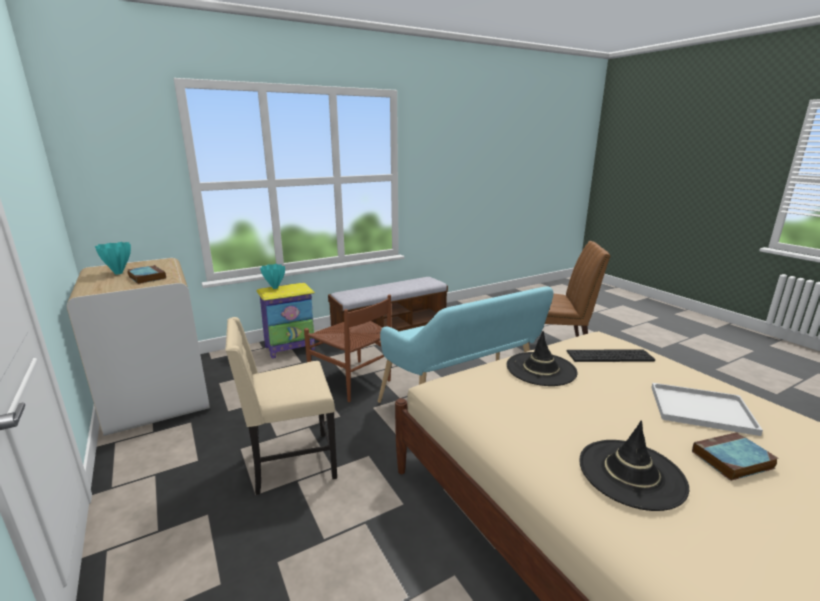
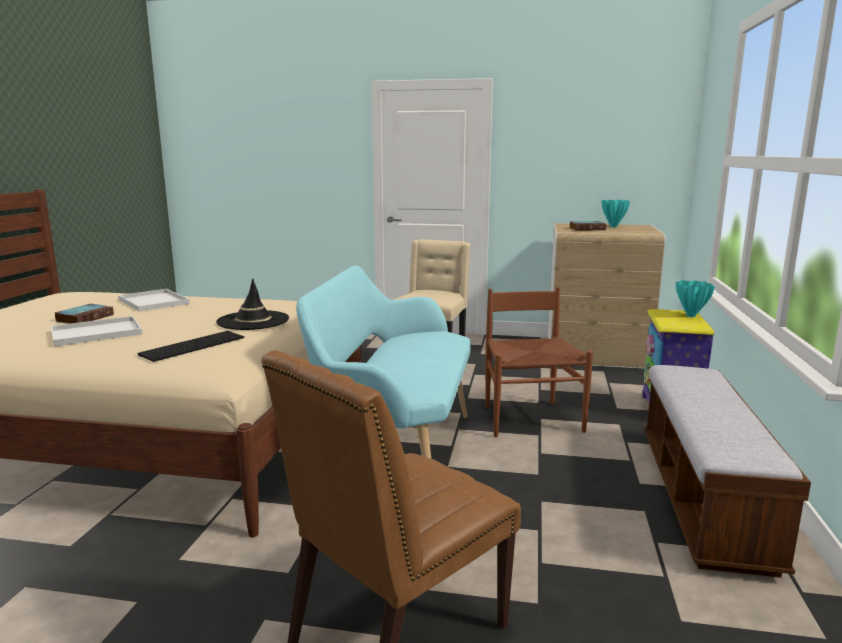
camera: 130 degrees right, 5 degrees down
brown chair [304,295,392,402] -> brown chair turned 90 degrees clockwise [485,287,593,437]
black hat [579,421,689,511] -> white tray [118,289,190,312]

